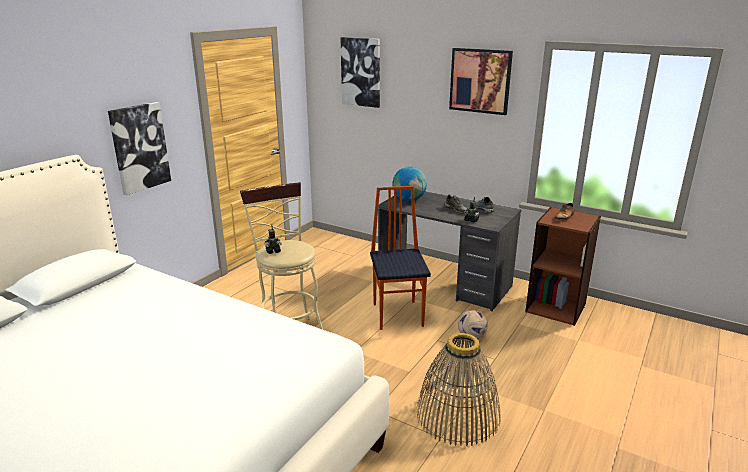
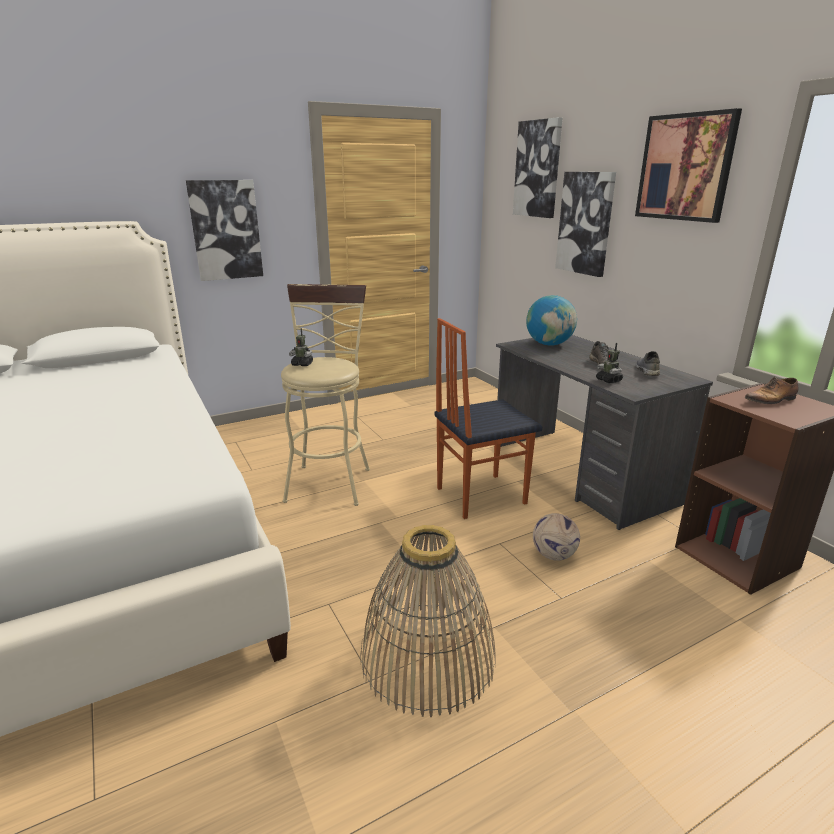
camera: 30 degrees right, 0 degrees up
chair [370,186,431,330] -> chair turned 135 degrees counterclockwise [434,318,542,519]
none -> picture [555,172,616,277]

